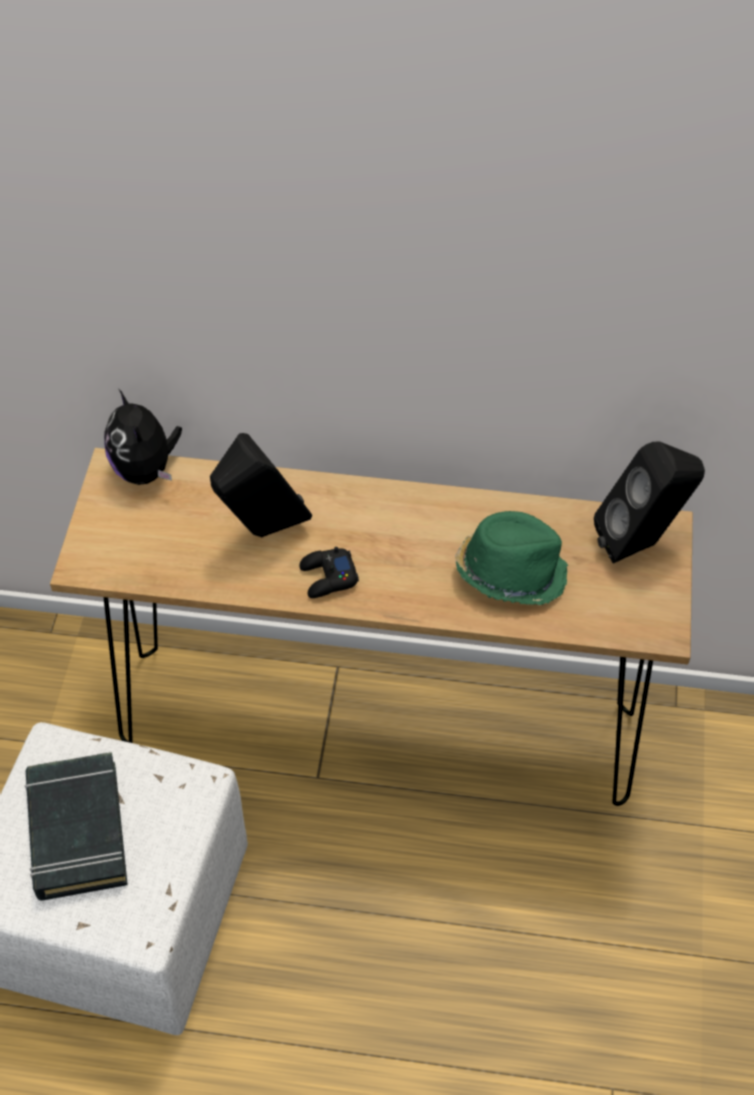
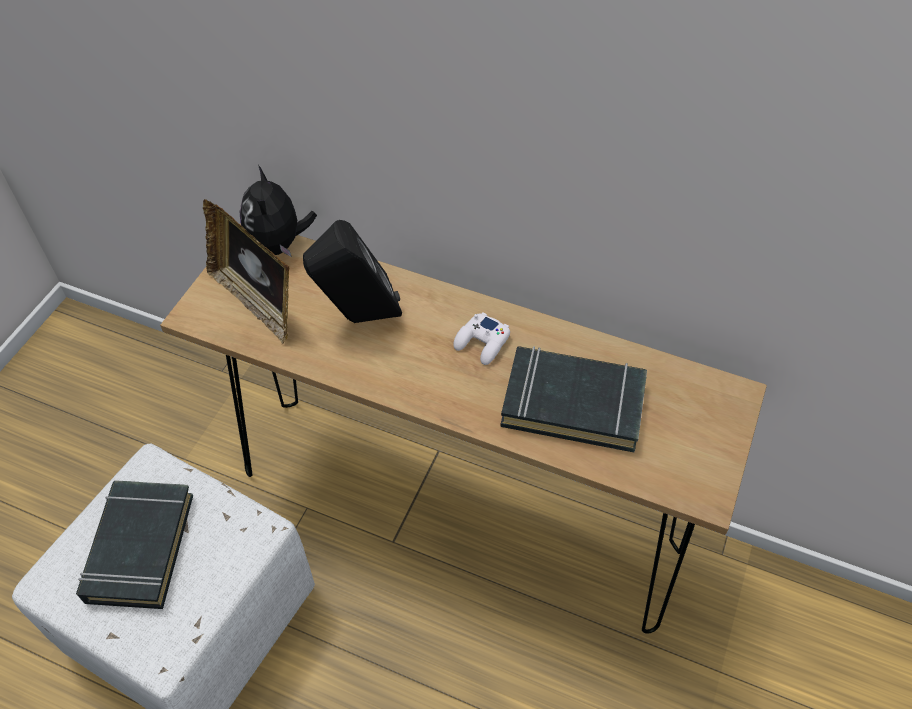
camera: 15 degrees right, 0 degrees up
black game controller [299,547,359,598] -> none
green hat [455,511,568,605] -> black book [500,346,647,452]
black speaker [594,441,705,563] -> none
none -> picture frame [203,199,289,345]
none -> white game controller [453,312,510,365]

